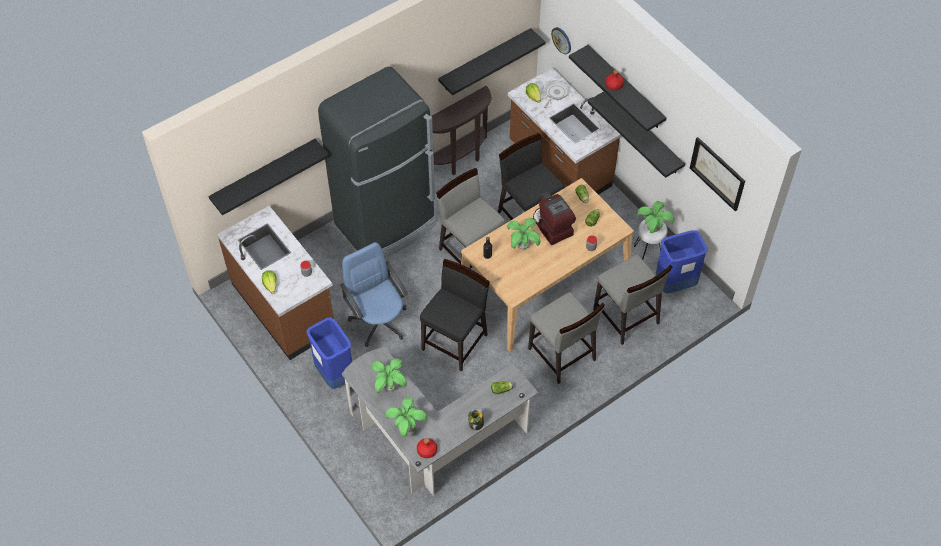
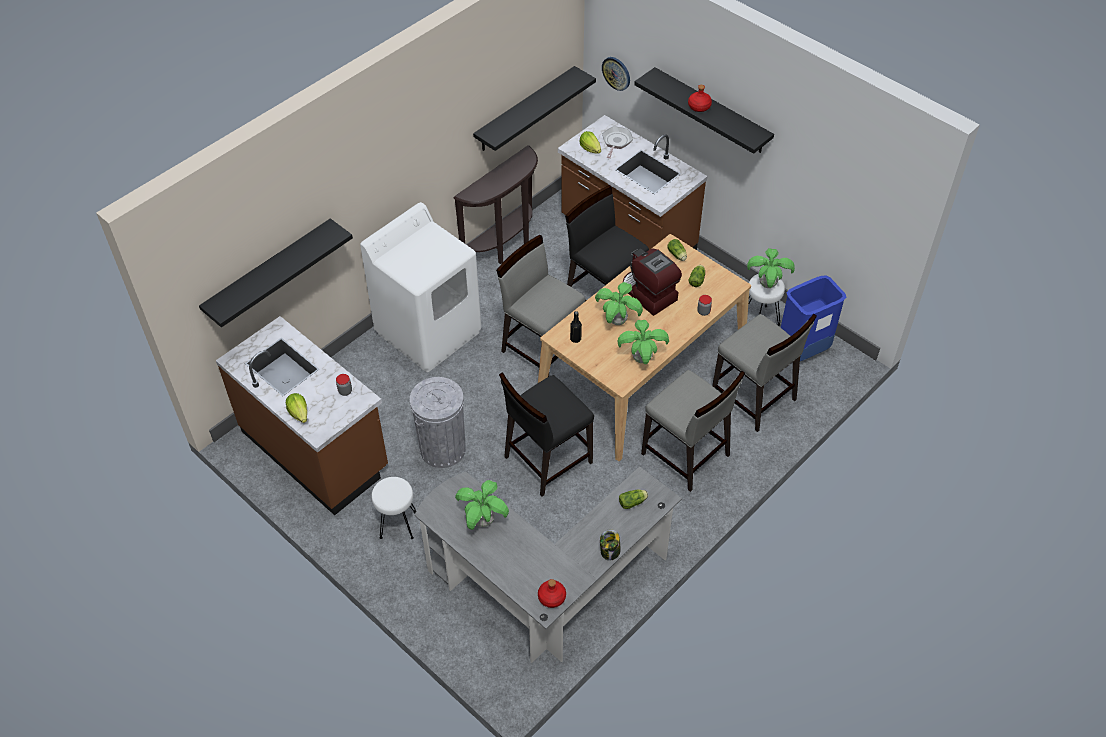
camera: 10 degrees left, 5 degrees down
blue trash can [306,317,352,389] -> white stool [371,477,416,539]
black fridge [318,67,436,257] -> white washing machine [360,202,481,372]
blue office chair [340,242,408,347] -> grey trash can [410,377,466,468]
potted plant [385,397,428,437] -> potted plant moved to [618,320,669,364]
black chair [420,259,490,372] -> black chair turned 150 degrees counterclockwise [499,372,594,497]
black shelf [588,91,685,178] -> none
picture [690,137,745,211] -> none

